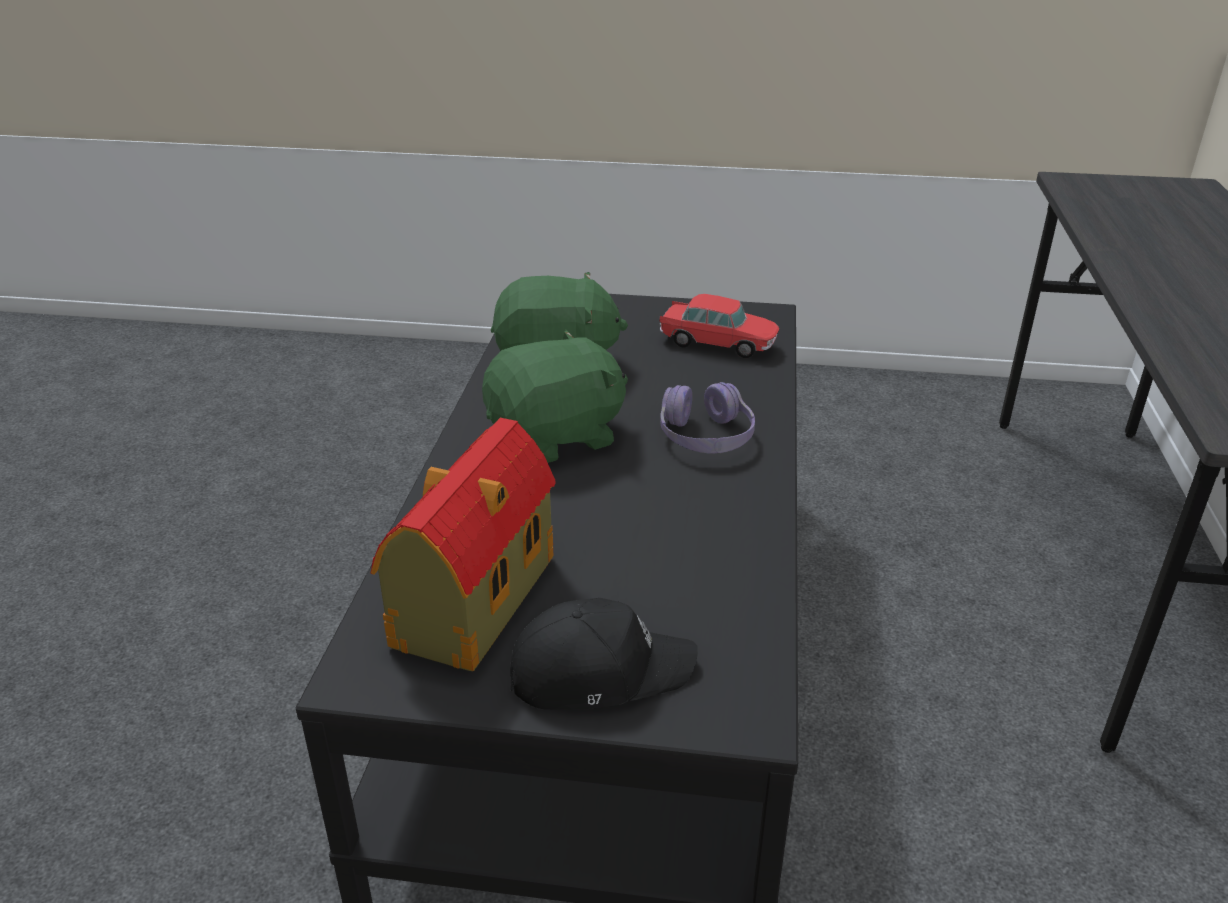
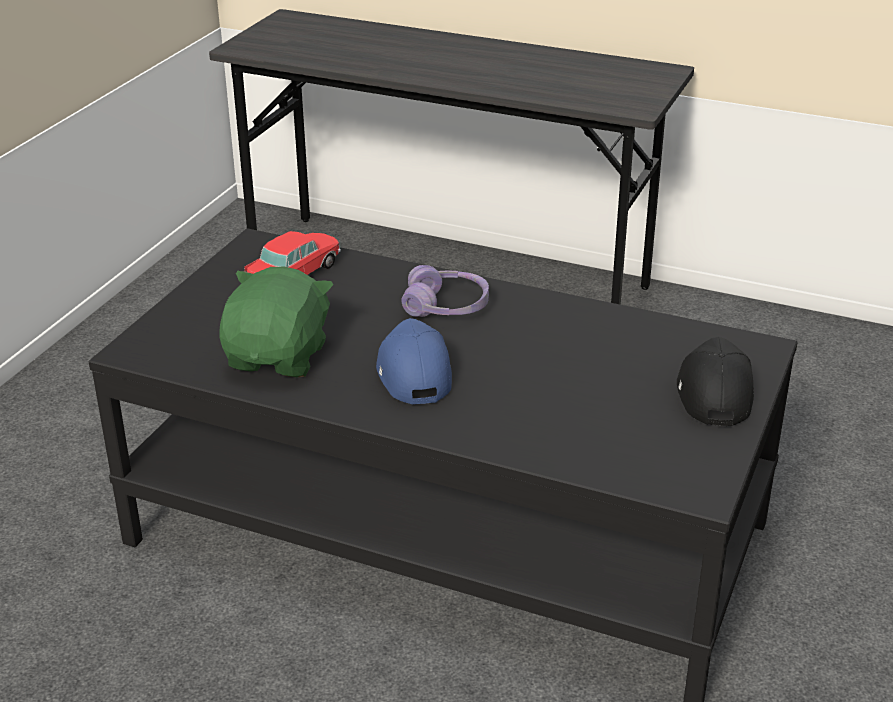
camera: 75 degrees left, 0 degrees up
toy house [371,418,556,671] -> none
green plush toy [482,330,628,463] -> blue cap [376,318,452,404]

